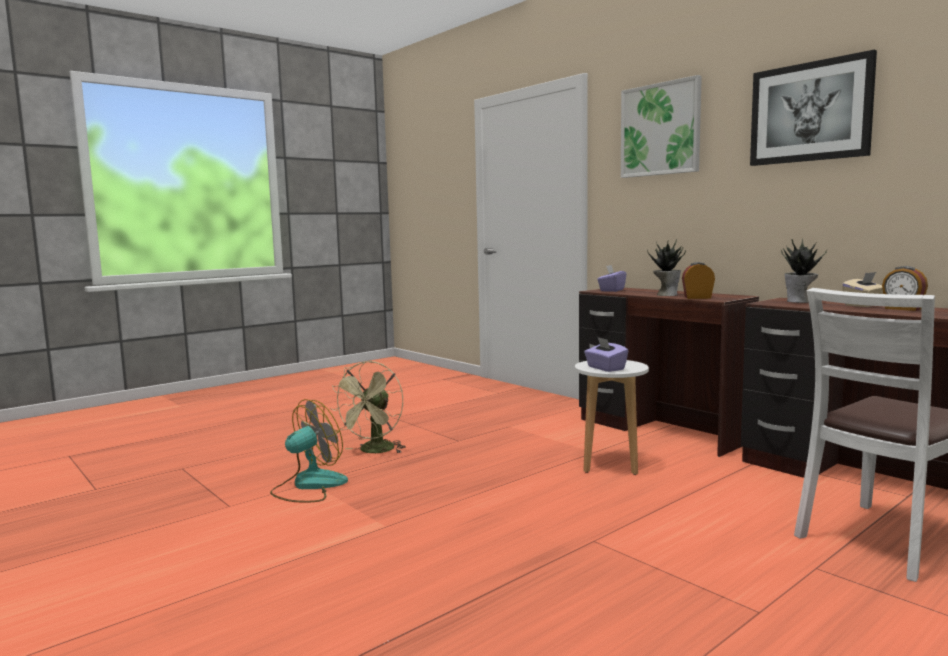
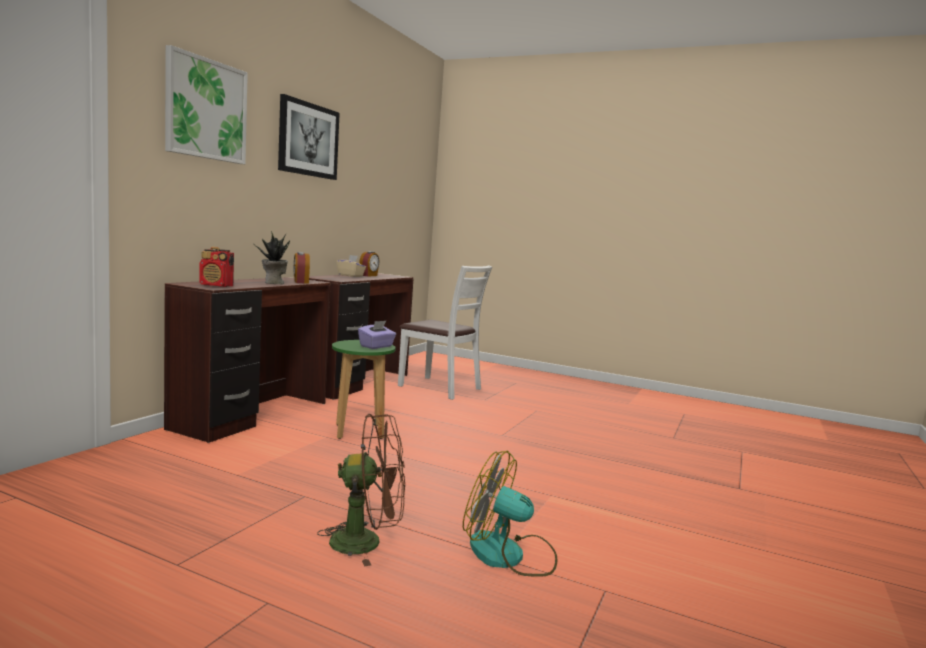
camera: 115 degrees left, 0 degrees up
green fan [330,361,406,453] -> brown fan [317,414,405,566]
white stool [575,360,649,475] -> green stool [332,340,396,439]
purple tissue box [597,265,626,292] -> radio [199,247,234,287]
potted plant [781,239,827,303] -> none

